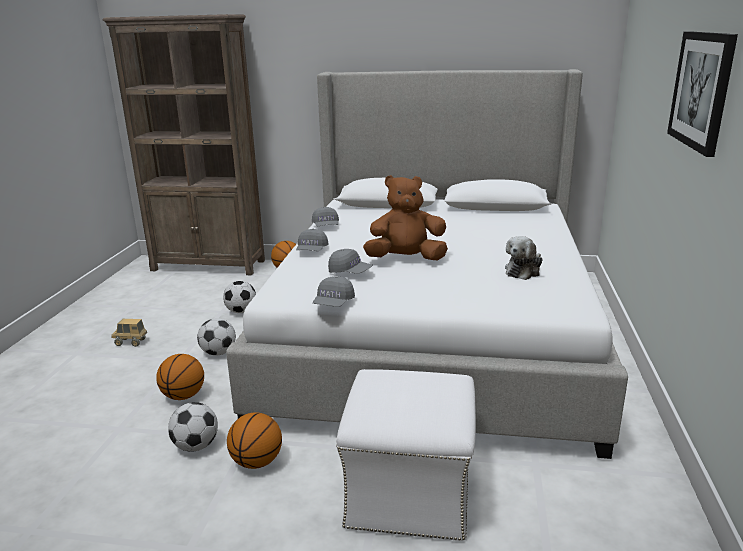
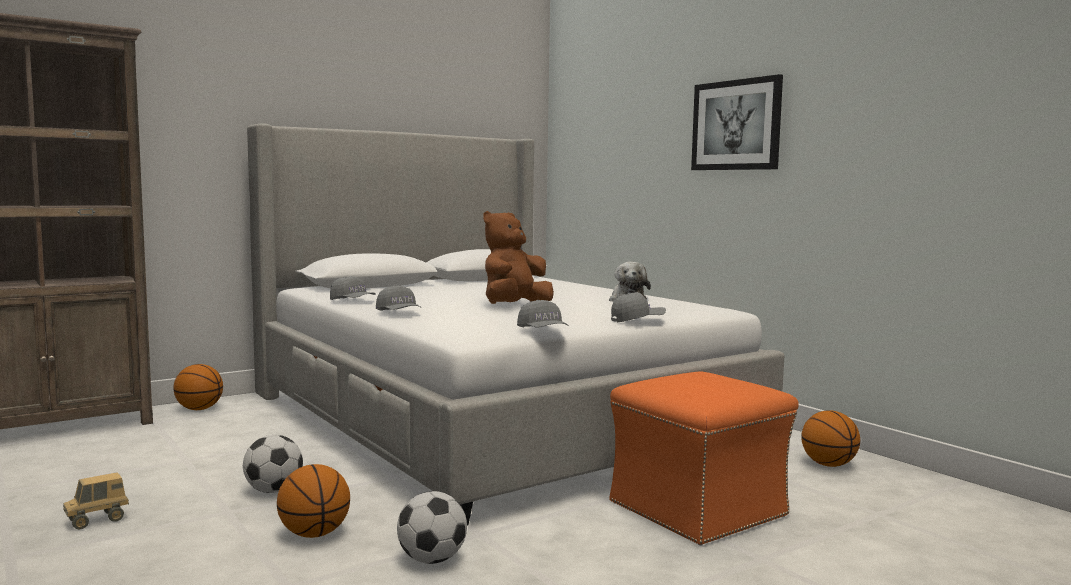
camera: 45 degrees left, 15 degrees down
football [223,281,256,313] -> none
basketball [227,412,282,469] -> basketball moved to [801,410,860,467]
grey cap [328,249,373,274] -> grey cap moved to [611,292,666,323]
white ottoman [336,369,476,541] -> orange ottoman [609,371,799,546]

